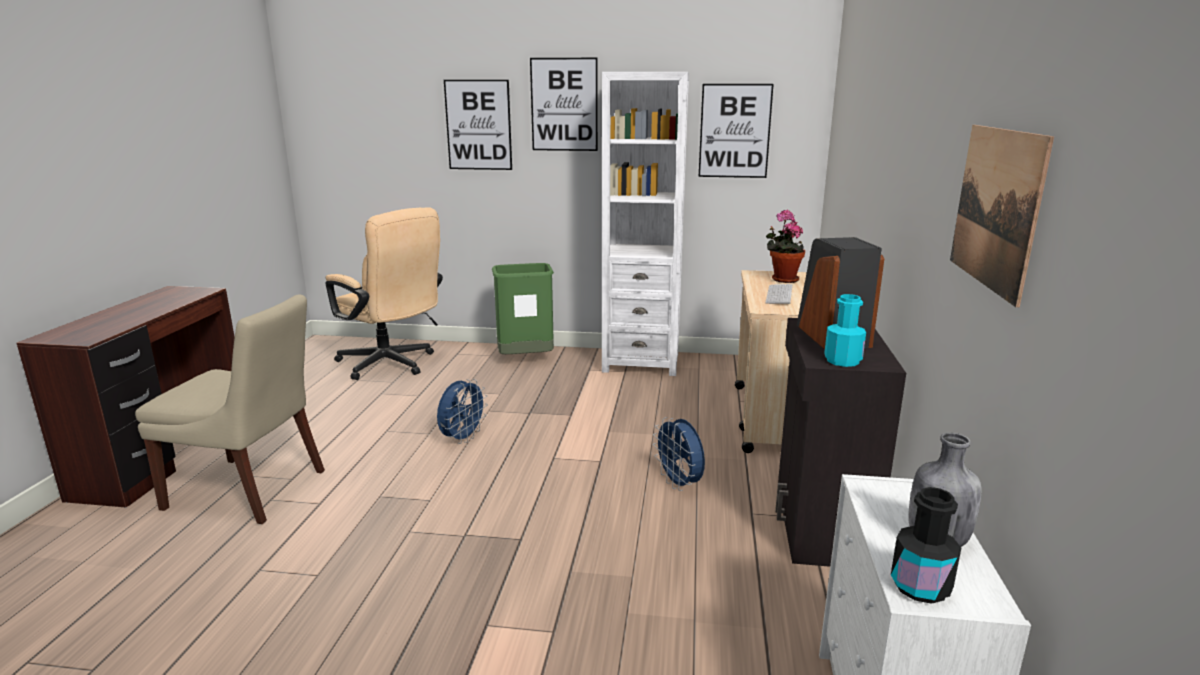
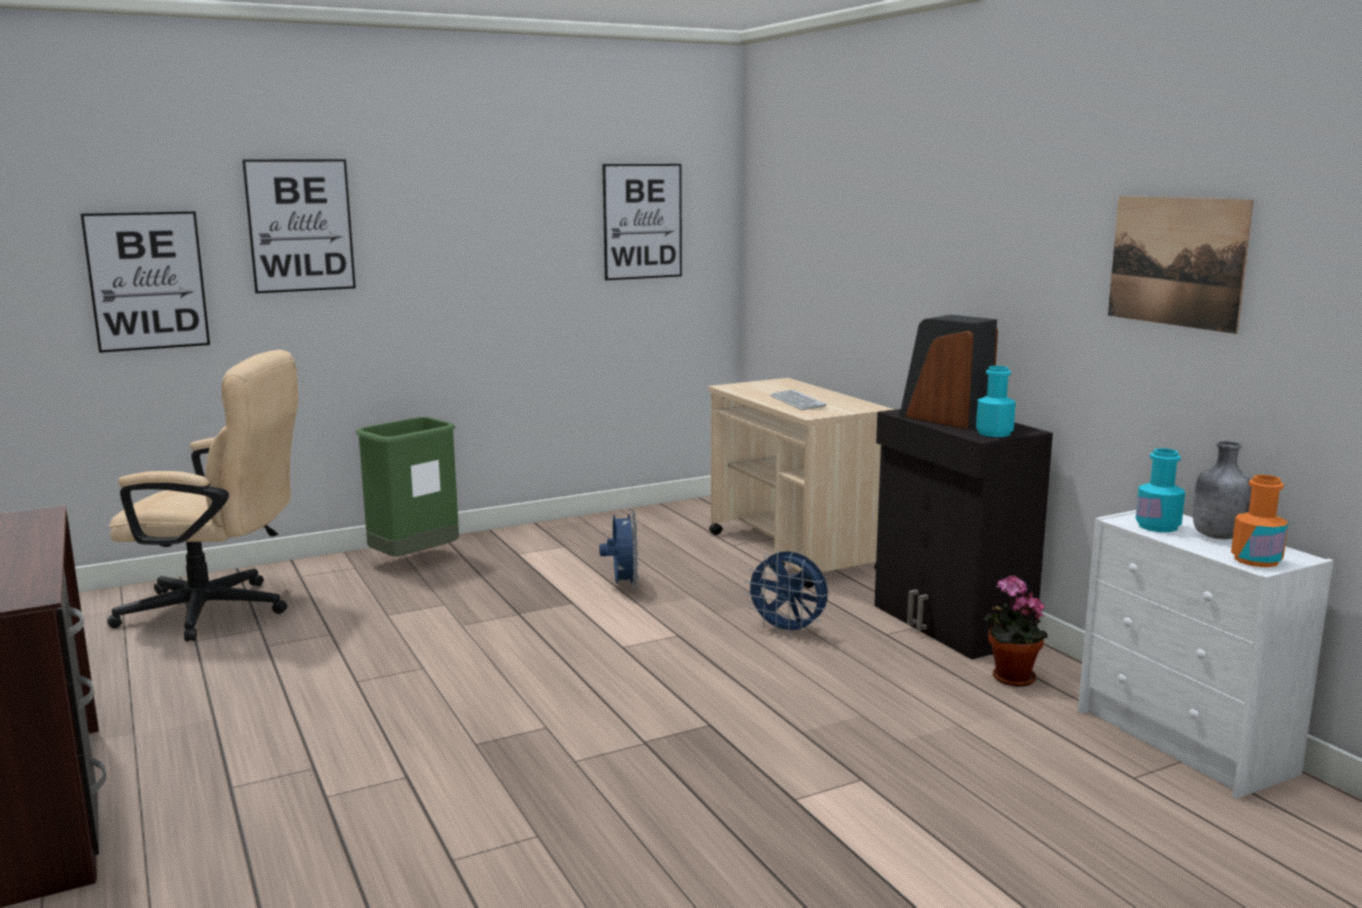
camera: 35 degrees left, 5 degrees down
beige chair [135,294,325,524] -> none
blue fan [437,379,488,444] -> blue fan moved to [599,509,639,588]
picture [530,58,598,151] -> picture moved to [81,211,210,353]
white bookcase [602,72,689,376] -> none
potted plant [766,210,805,283] -> potted plant moved to [984,575,1048,687]
black bottle [891,487,961,604] -> orange bottle [1231,475,1288,567]
none -> turquoise bottle [1136,448,1185,532]

